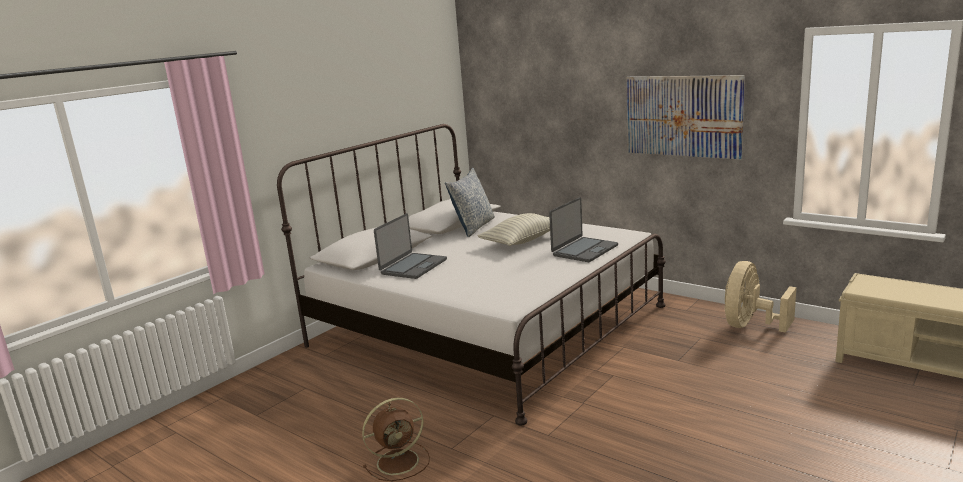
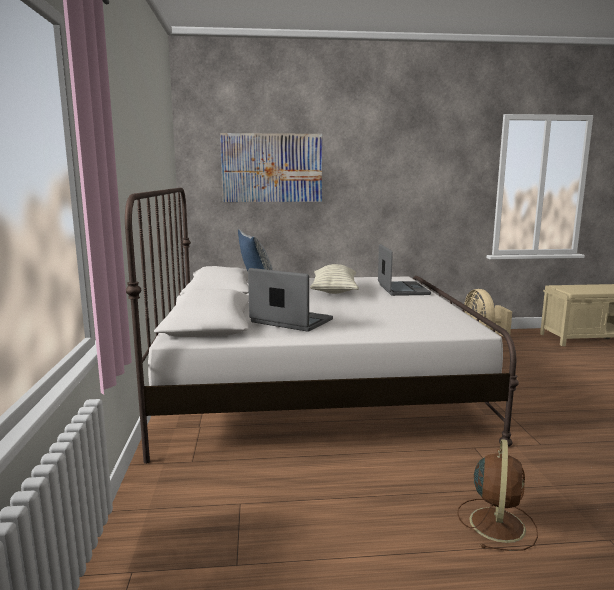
camera: 45 degrees left, 5 degrees down
laptop [374,213,447,279] -> laptop turned 45 degrees counterclockwise [248,268,333,332]
picture [627,75,745,160] -> picture moved to [220,133,322,202]

